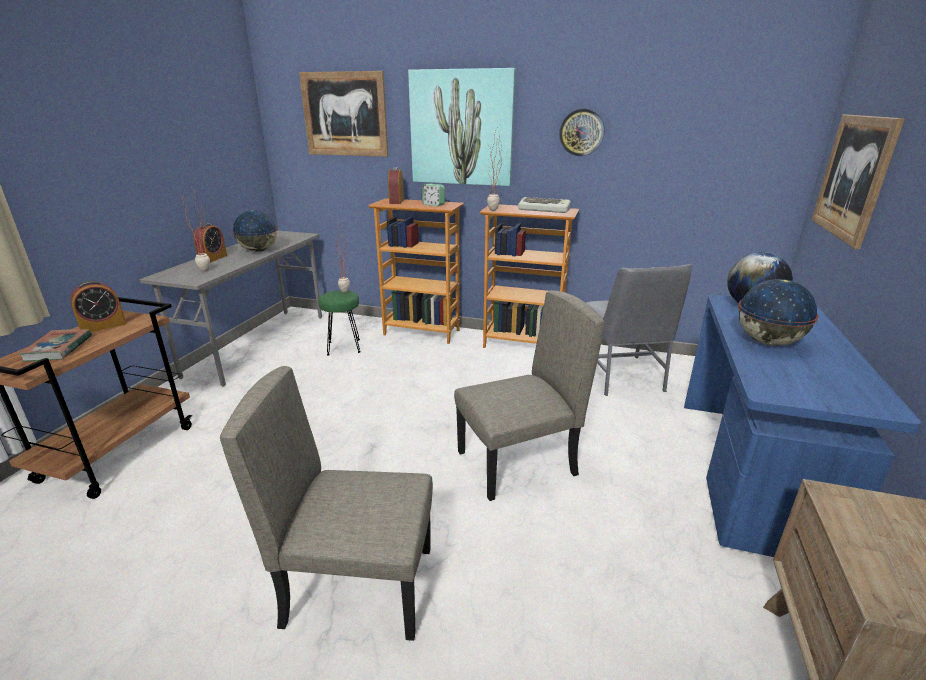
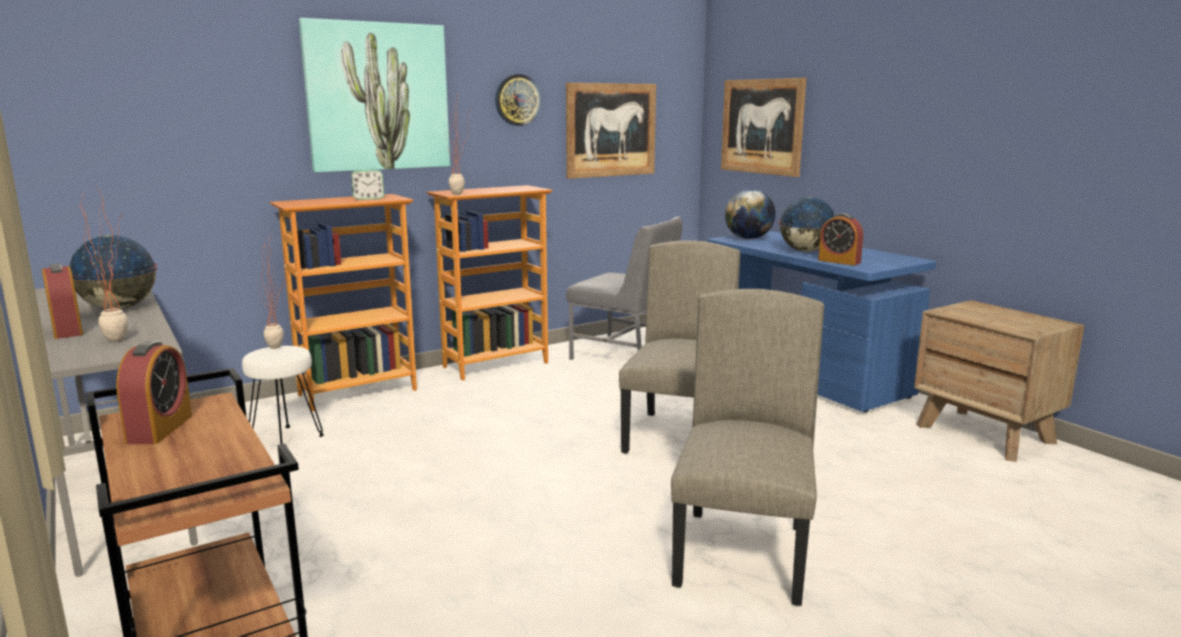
camera: 50 degrees left, 10 degrees down
book [18,329,92,362] -> none
beige chair [220,366,433,641] -> beige chair turned 150 degrees clockwise [671,289,824,606]
picture [299,71,389,157] -> picture moved to [566,83,656,179]
green stool [318,290,360,355] -> white stool [242,346,324,444]
alarm clock [388,168,404,204] -> alarm clock moved to [818,213,863,266]
keyboard [518,197,571,213] -> none

